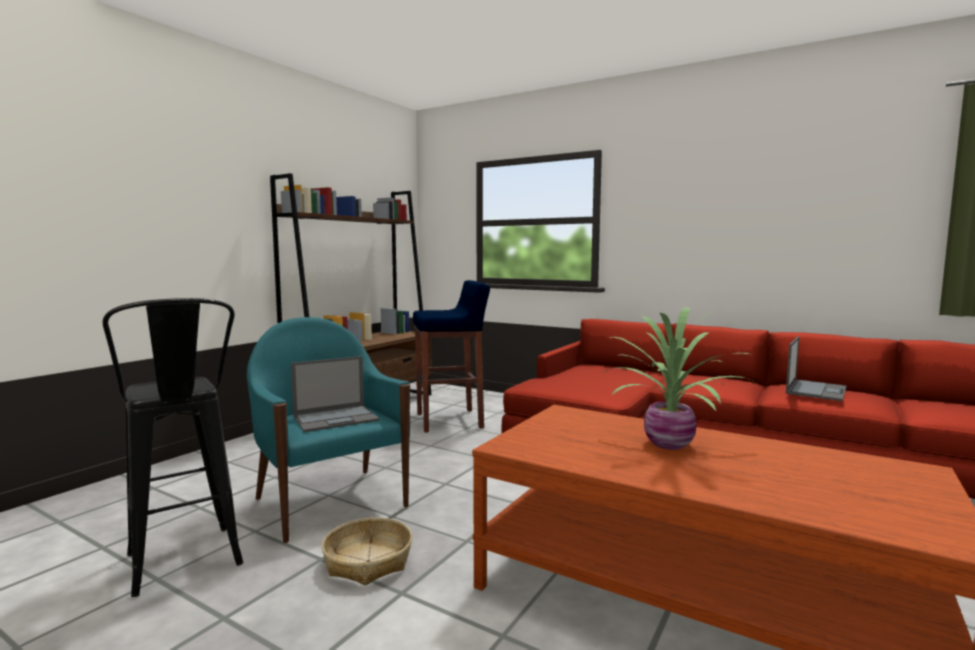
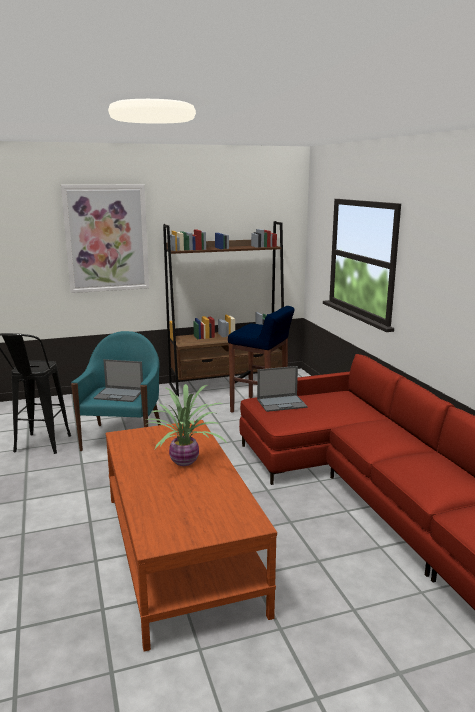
camera: 40 degrees right, 10 degrees up
basket [322,518,412,585] -> none
laptop [786,336,846,401] -> laptop moved to [257,366,308,412]
none -> picture [61,185,149,293]

